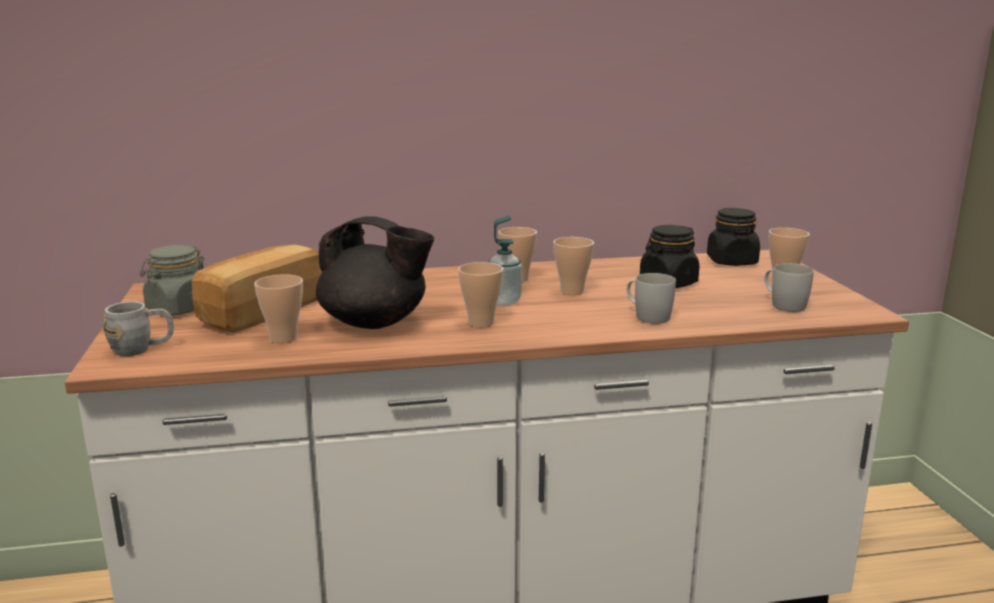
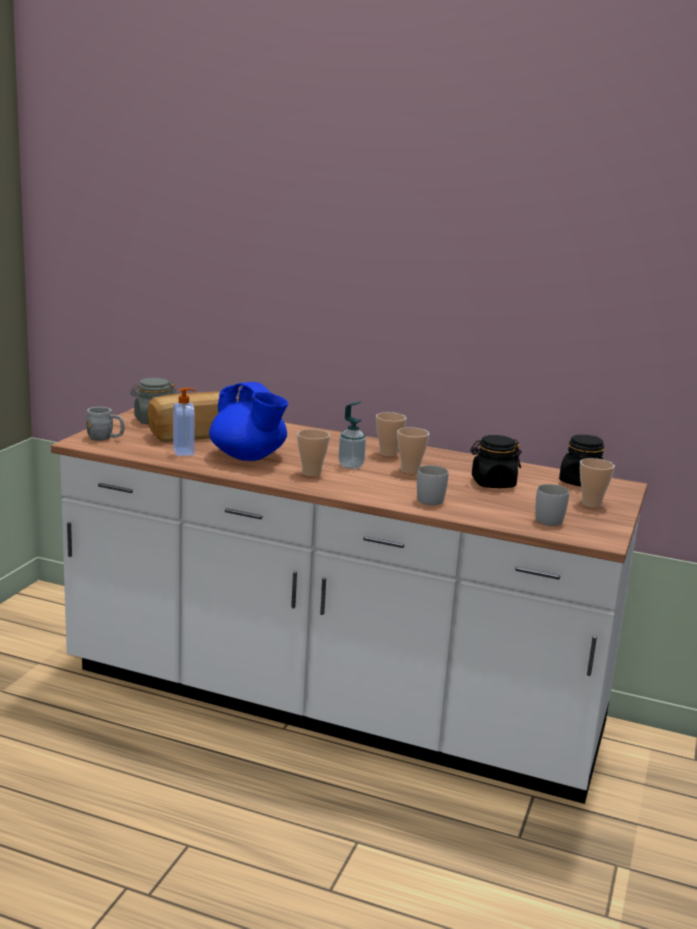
camera: 30 degrees right, 0 degrees up
cup [254,274,303,343] -> soap dispenser [173,388,195,456]
black teapot [316,216,435,329] -> blue teapot [209,382,288,461]

